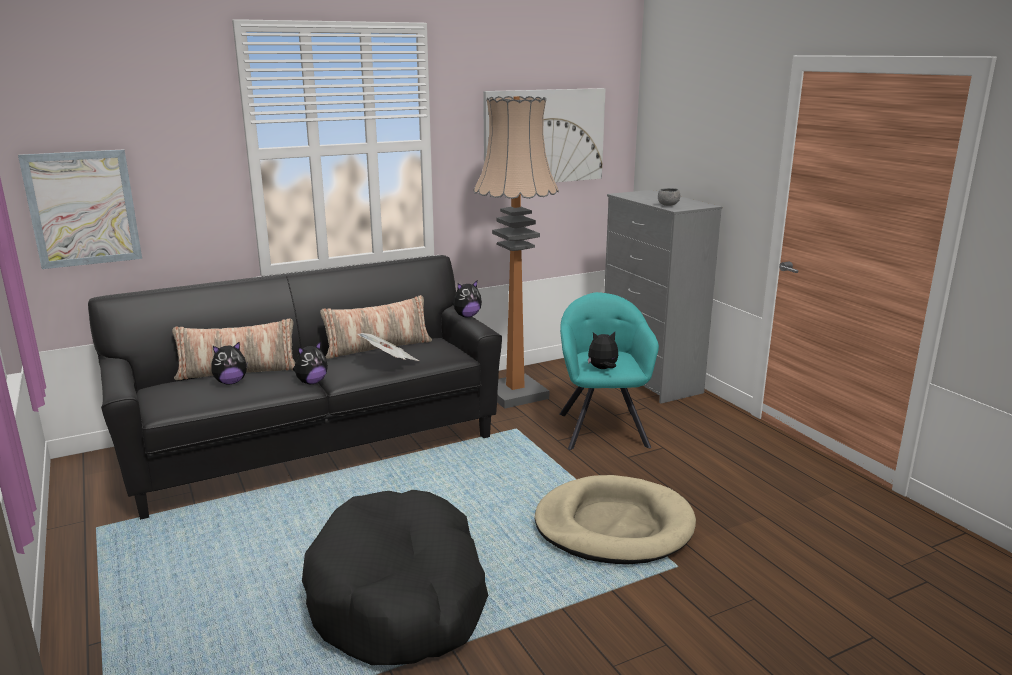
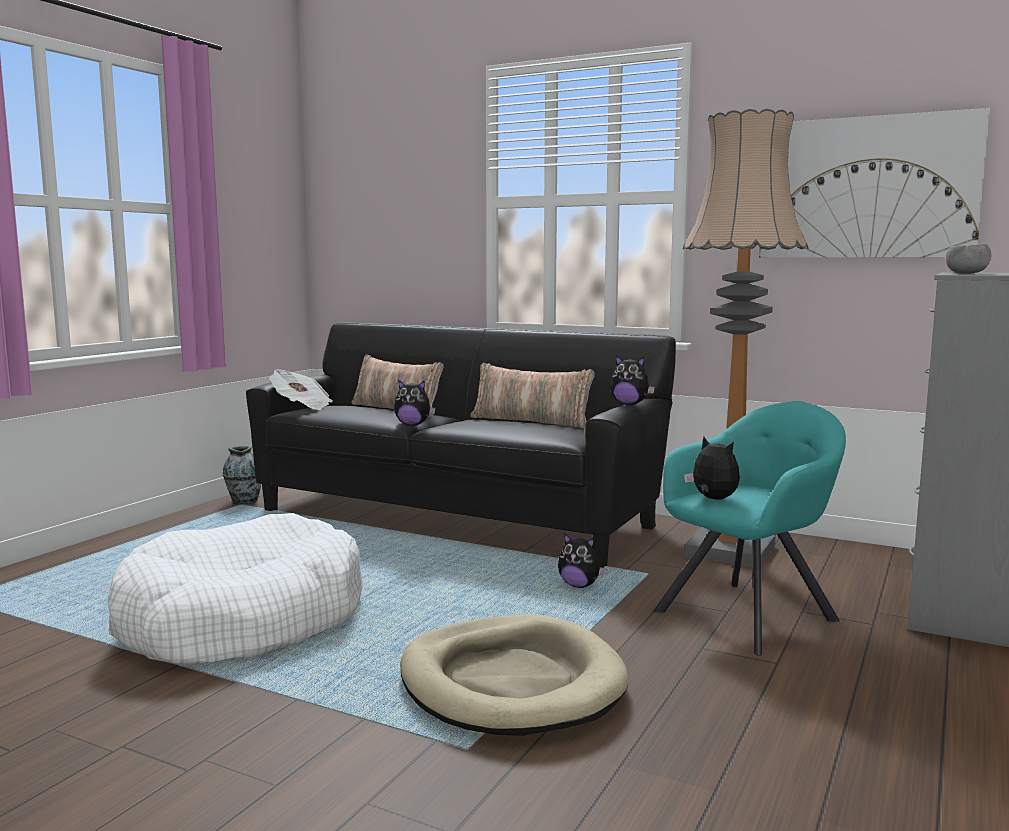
camera: 55 degrees right, 10 degrees down
picture [18,149,142,269] -> none
plush toy [211,342,248,384] -> plush toy moved to [558,533,607,588]
black dog bed [302,490,488,665] -> white dog bed [107,513,363,666]
newspaper [357,333,420,361] -> newspaper moved to [269,369,333,410]
none -> vase [223,446,261,505]

